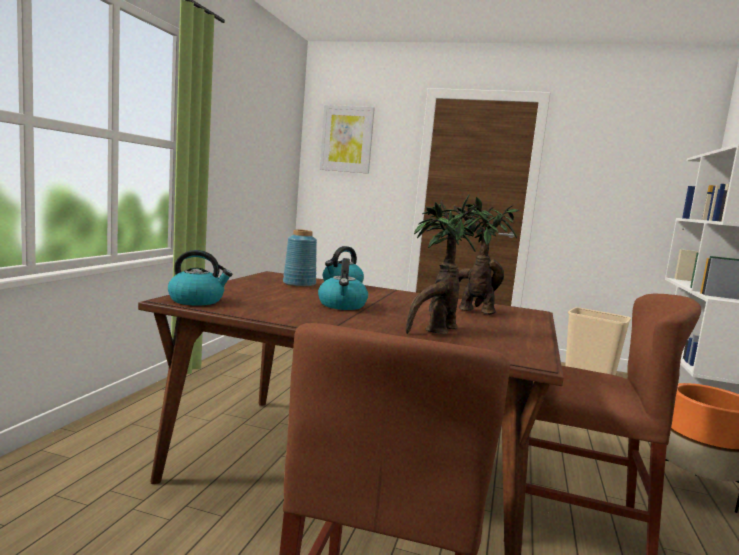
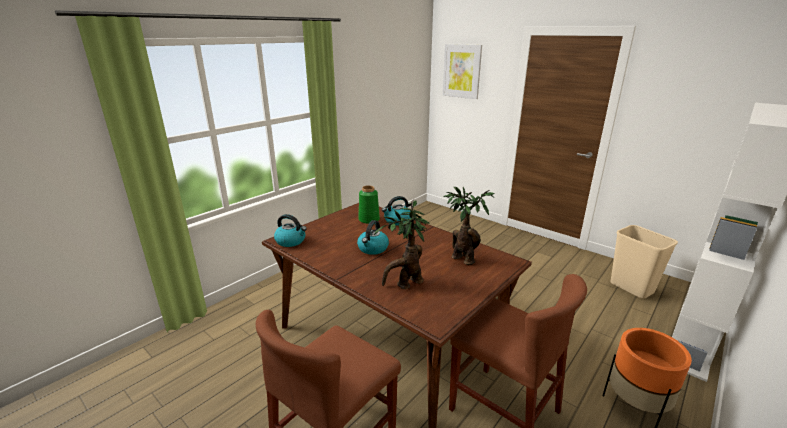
camera: 25 degrees right, 15 degrees up
blue vase [283,229,317,287] -> green vase [358,185,380,224]

